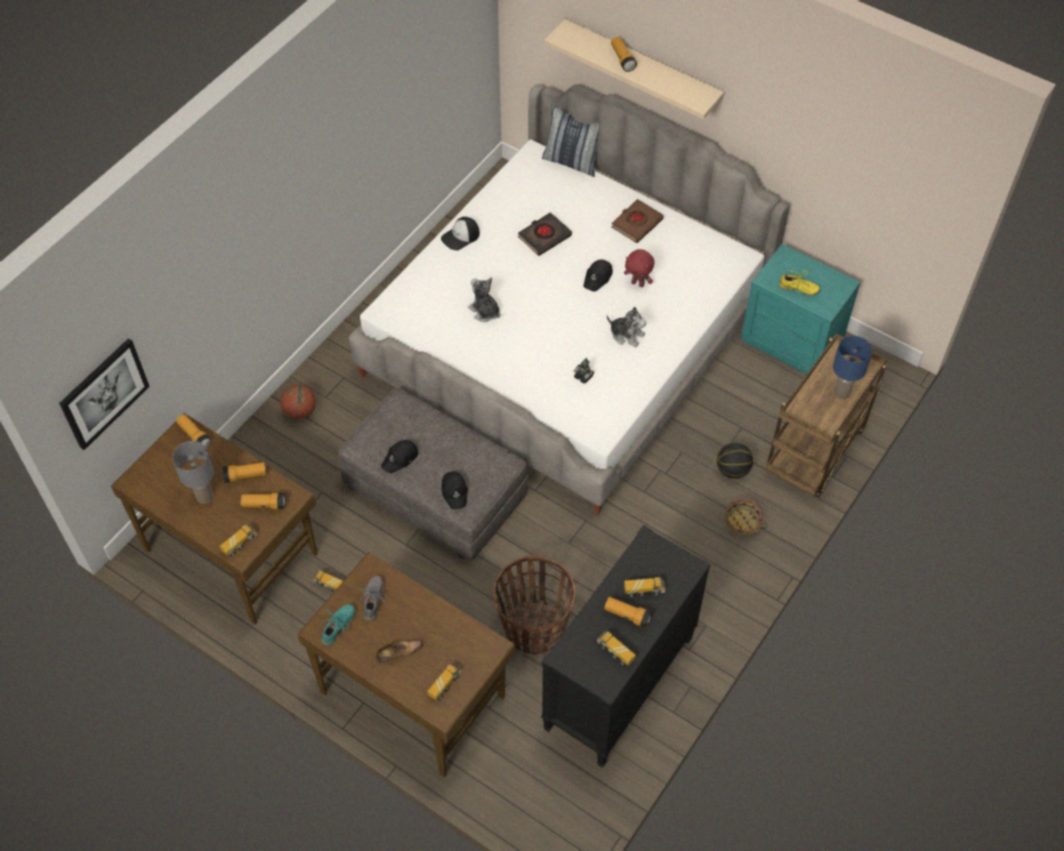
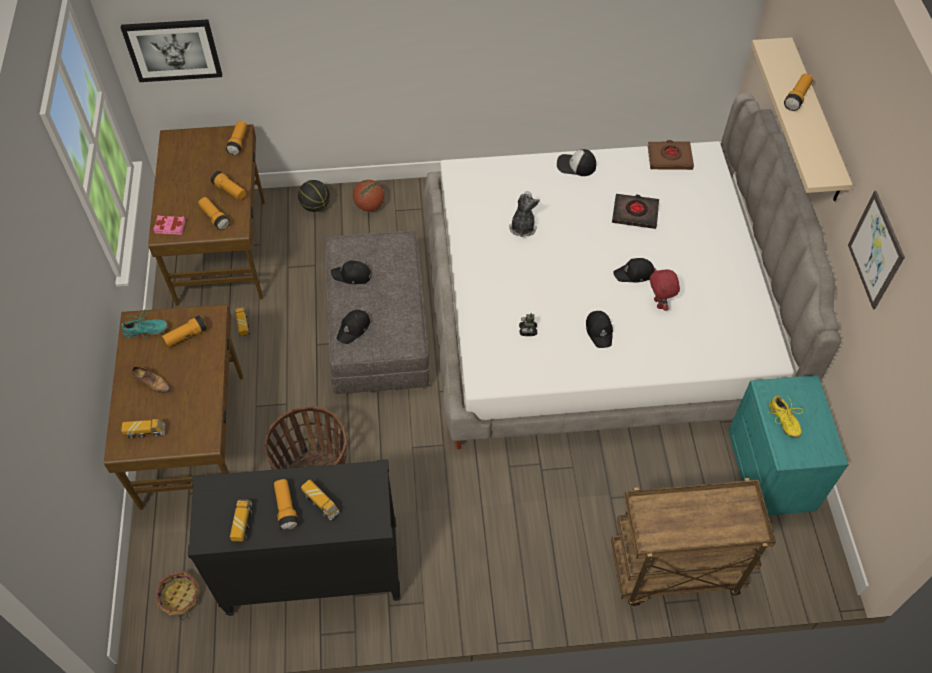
camera: 50 degrees right, 0 degrees up
grey table lamp [172,441,214,504] -> none
toy truck [219,524,257,557] -> pink book [153,215,185,235]
grey shoe [358,576,387,621] -> flashlight [162,315,207,347]
pillow [542,104,599,177] -> none
plush toy [607,307,646,347] -> black cap [586,311,613,348]
brown book [611,199,664,243] -> brown book moved to [648,140,694,170]
basketball [717,443,753,479] -> basketball moved to [298,180,330,212]
basket [725,499,768,535] -> basket moved to [155,571,200,620]
blue table lamp [833,336,872,399] -> none
none -> picture [848,191,905,309]

